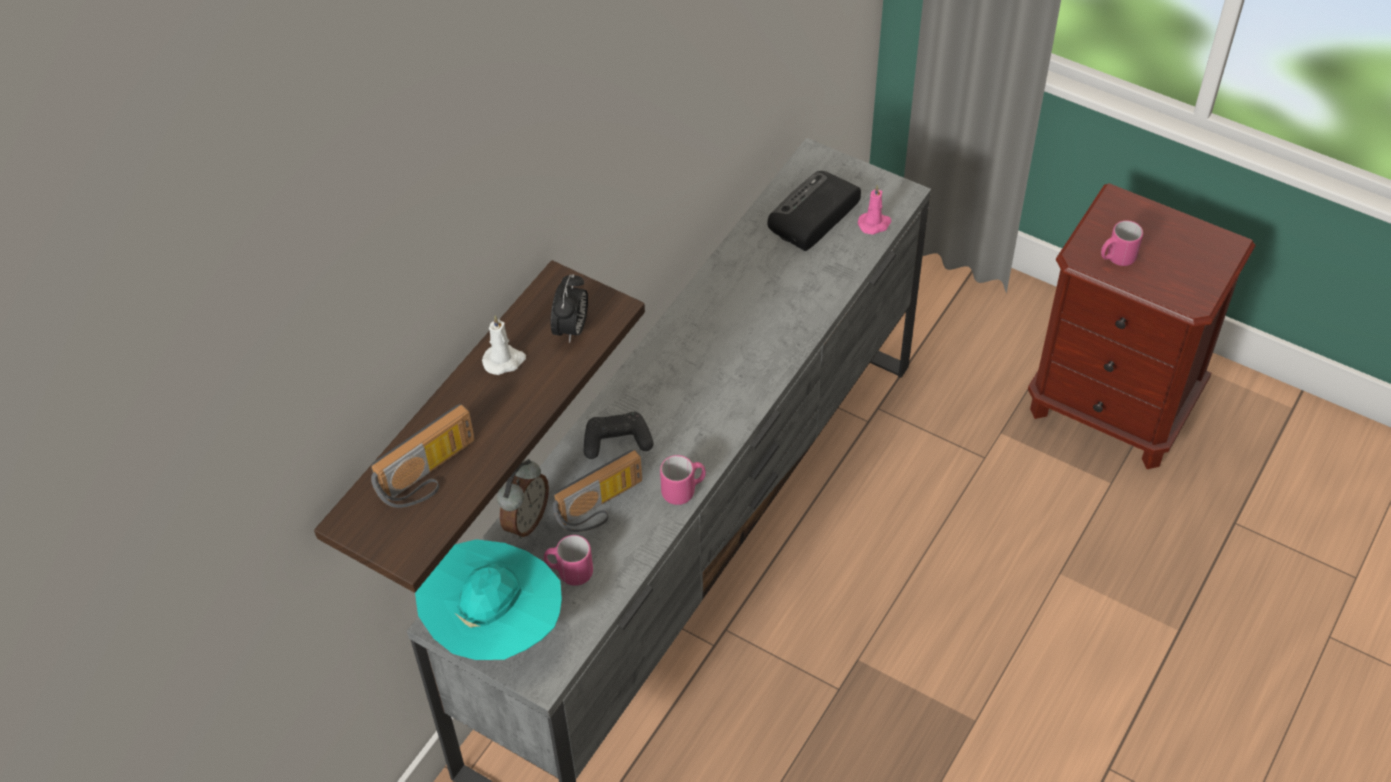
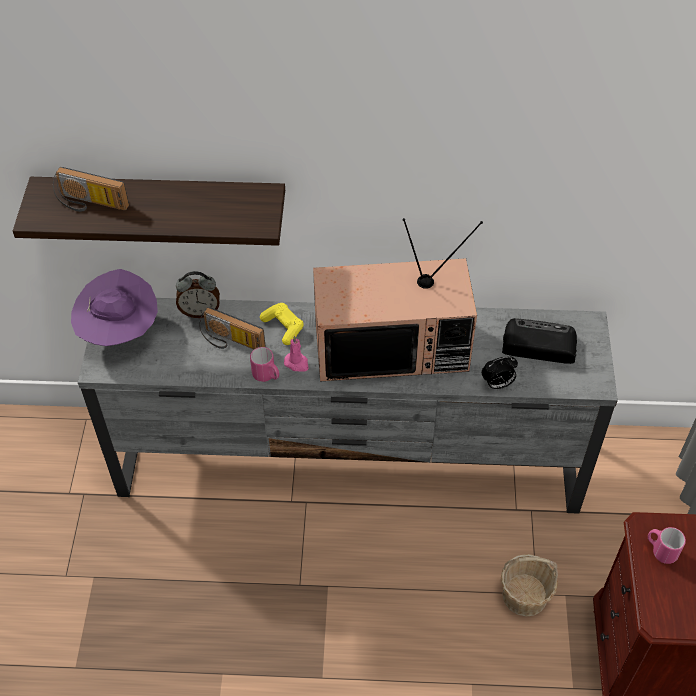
camera: 60 degrees right, 0 degrees up
turquoise hat [415,539,562,660] -> purple hat [71,269,158,346]
white candle [482,315,526,375] -> none
pink mug [544,535,593,586] -> none
alarm clock [551,274,588,343] -> alarm clock moved to [481,356,518,389]
black game controller [584,412,653,459] -> yellow game controller [260,303,304,345]
pink candle [858,184,892,235] -> pink candle moved to [284,336,308,371]
none -> television [313,218,483,381]
none -> basket [501,554,558,617]

